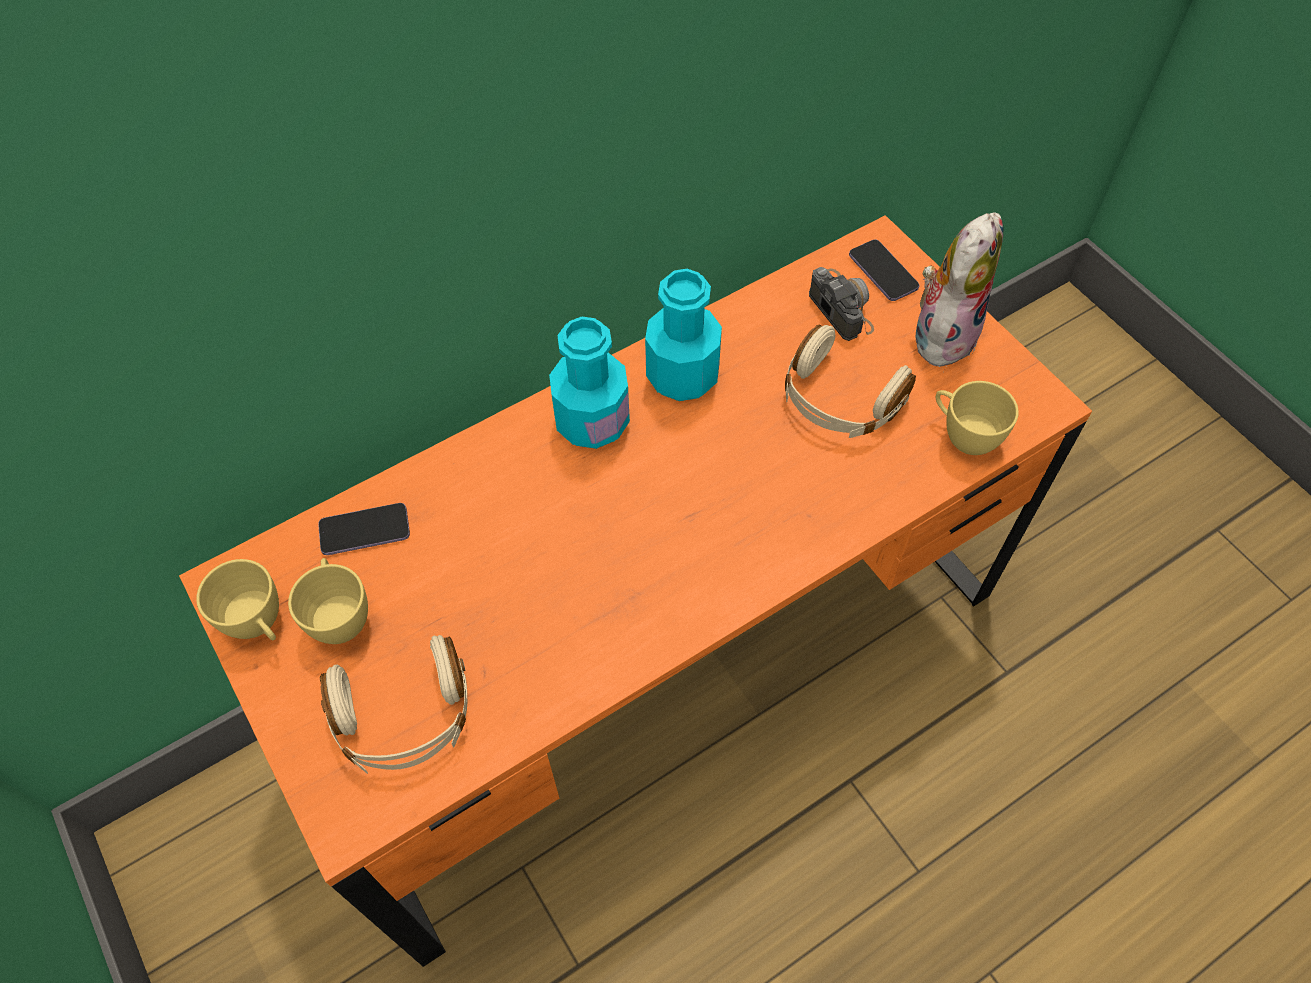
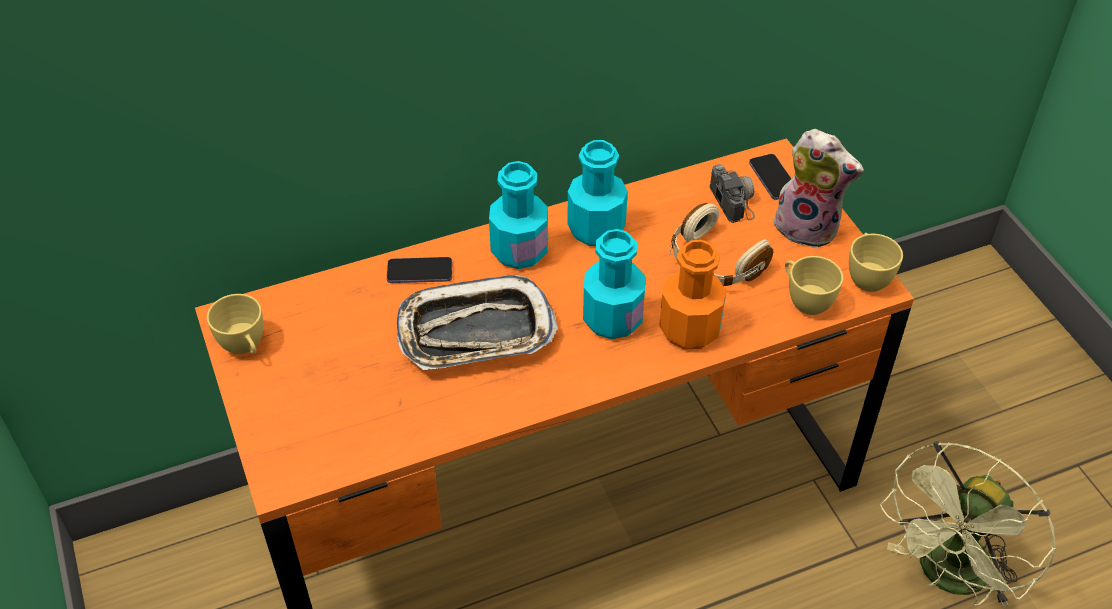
camera: 10 degrees right, 10 degrees down
yellow cup [288,558,368,644] -> yellow cup moved to [849,233,903,292]
phone [318,503,410,555] -> phone moved to [387,257,452,283]
beige headphones [320,635,468,774] -> none
plush toy [916,212,1004,369] -> plush toy turned 75 degrees clockwise [774,129,864,249]
none -> tray [397,275,558,370]
none -> turquoise bottle [583,229,645,339]
none -> orange bottle [659,240,726,349]
none -> green fan [880,441,1056,607]

